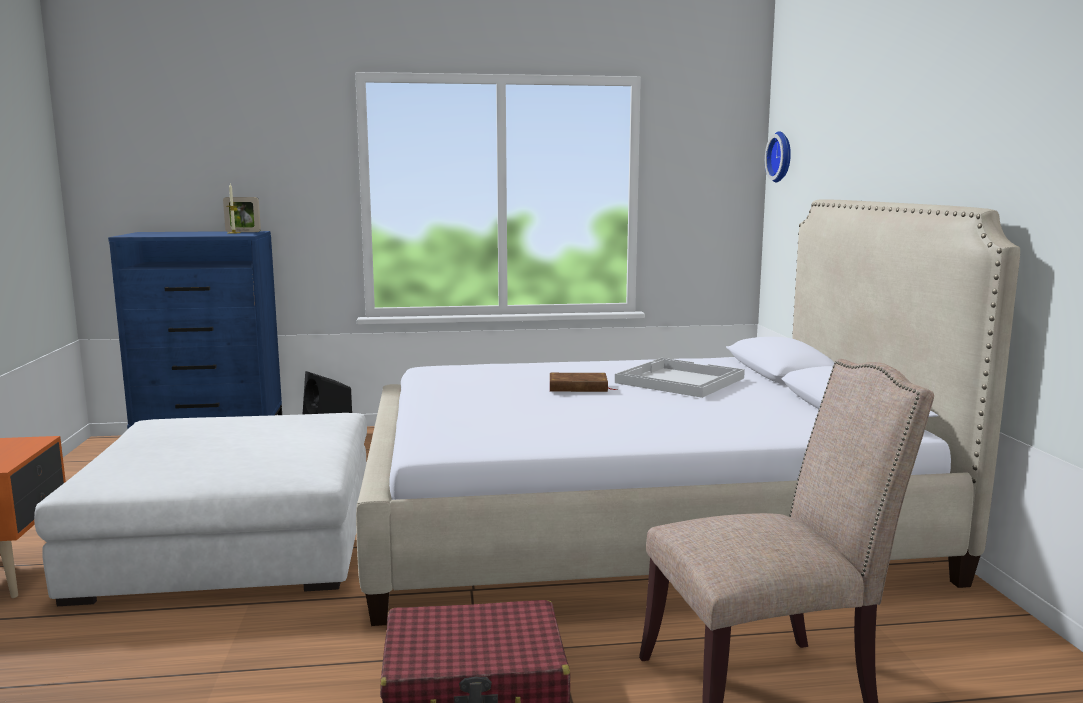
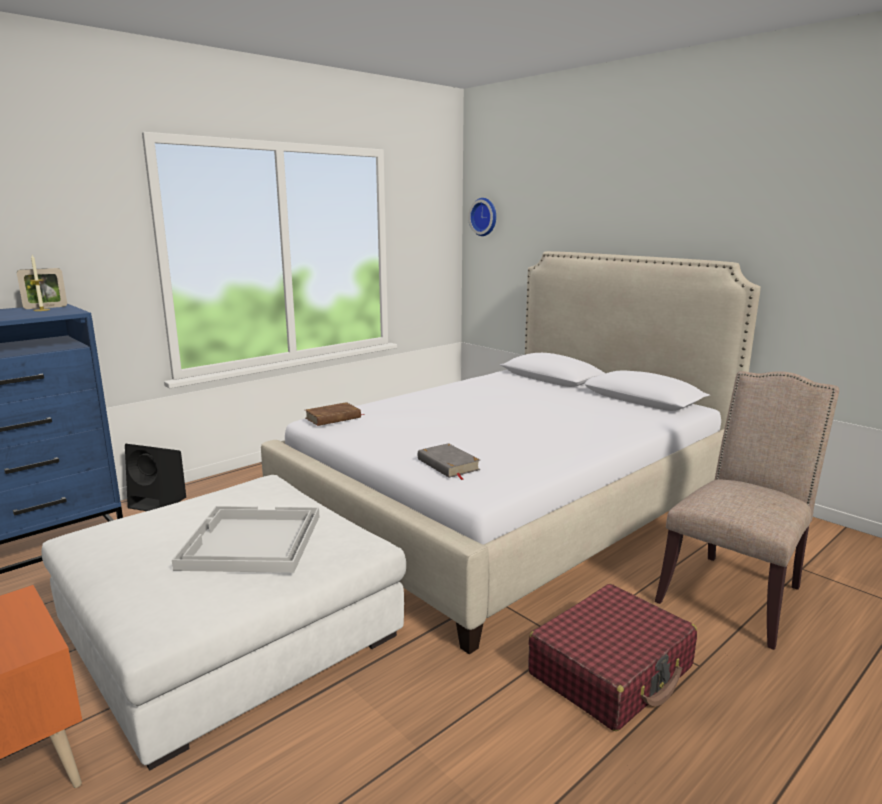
camera: 35 degrees left, 5 degrees up
brown book [550,373,618,392] -> brown book moved to [305,402,364,426]
white tray [615,358,745,398] -> white tray moved to [172,506,319,573]
none -> grey book [418,443,481,480]

